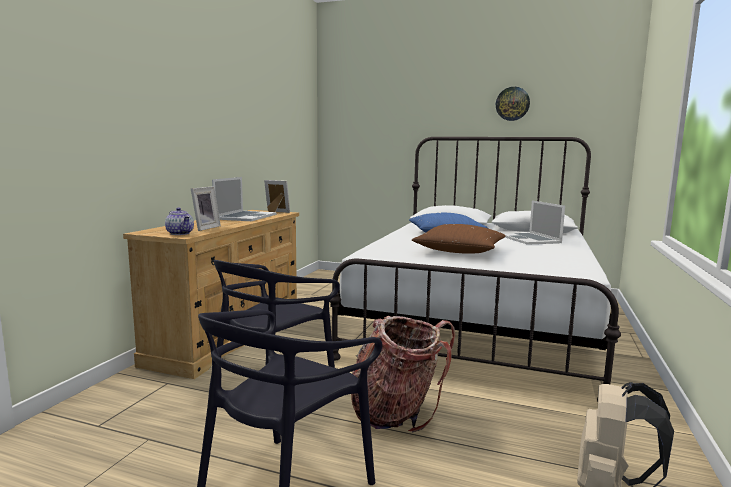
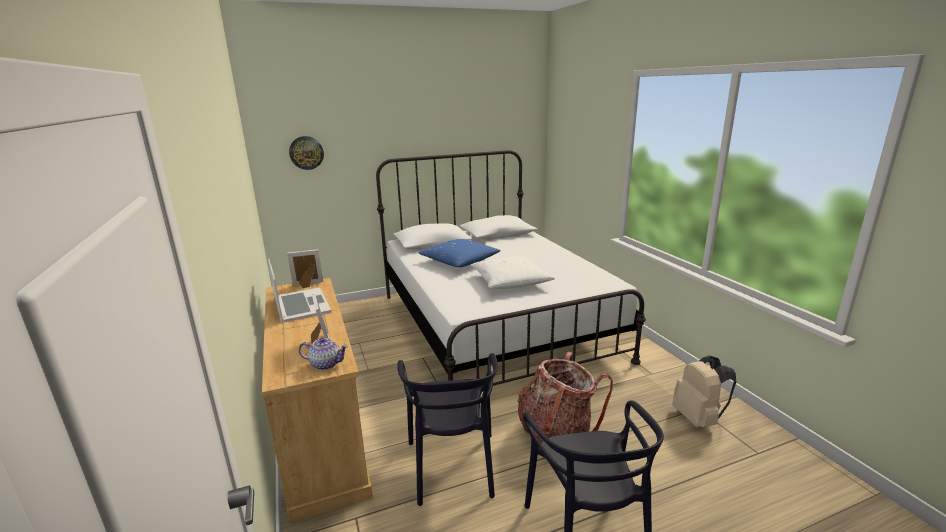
camera: 40 degrees left, 10 degrees up
brown pillow [412,224,506,254] -> white pillow [471,256,555,289]
wall clock [496,87,530,121] -> wall clock moved to [289,136,324,170]
laptop [502,200,565,245] -> none

